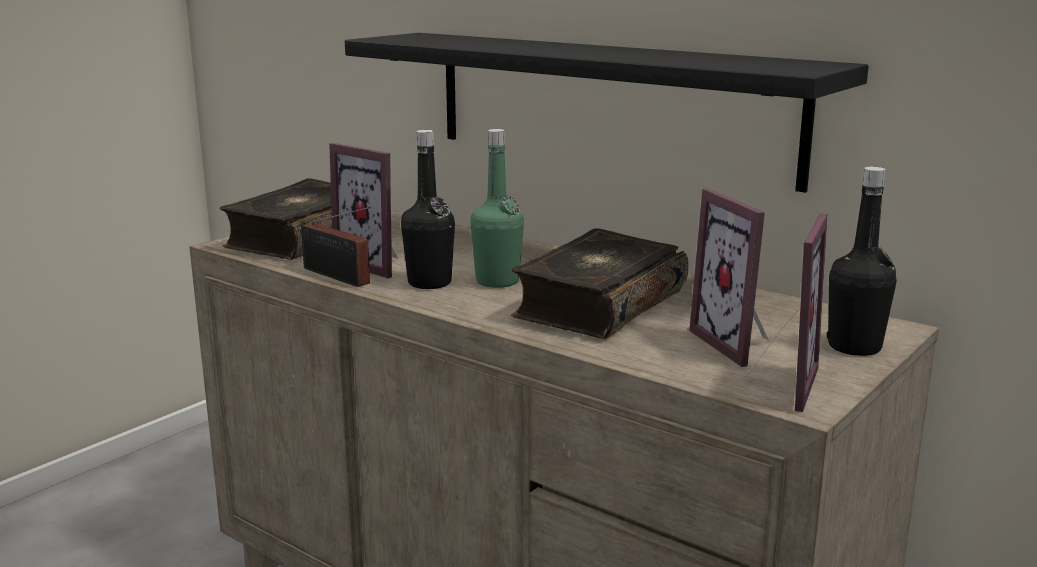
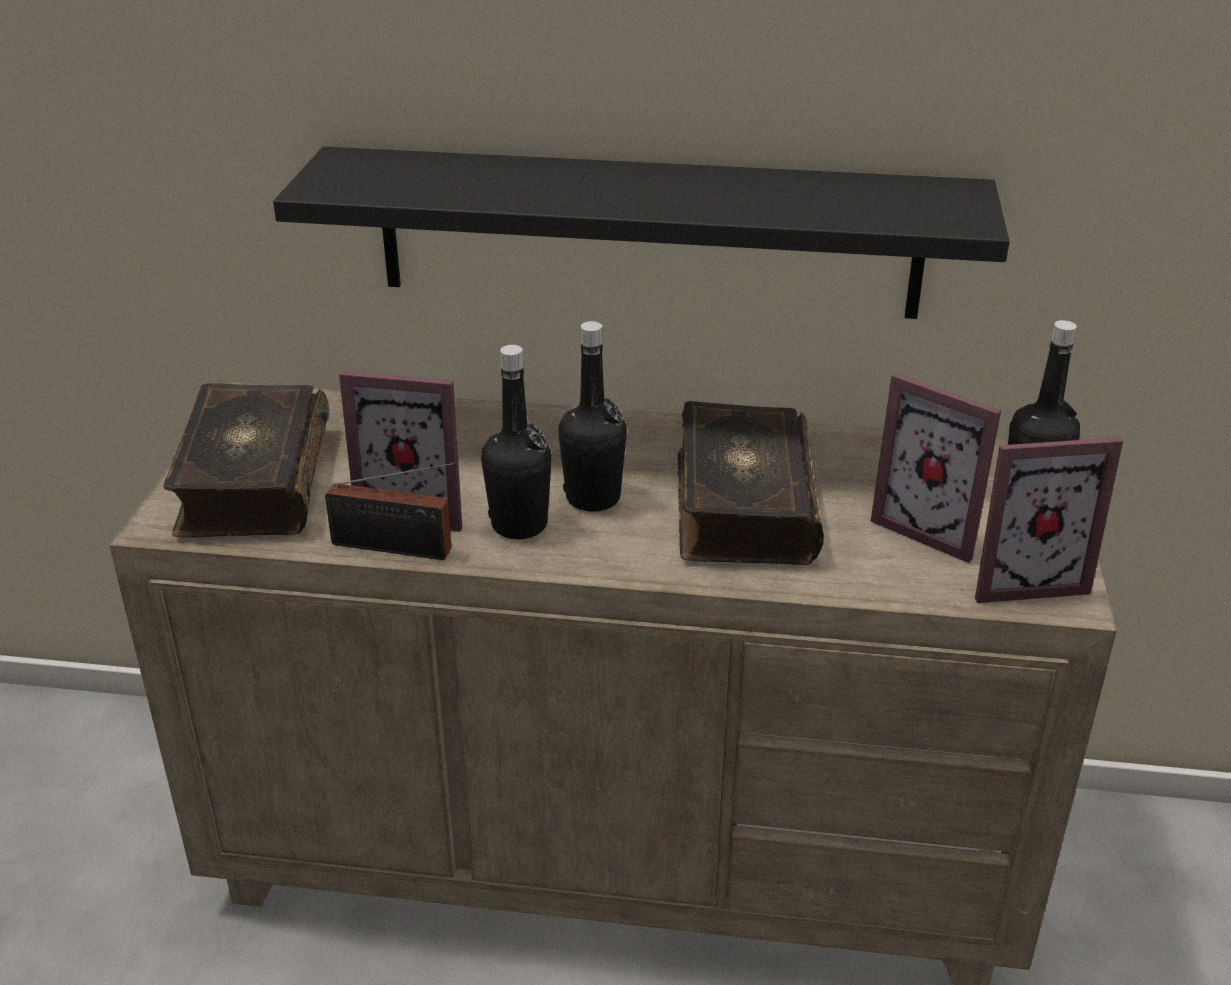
camera: 30 degrees left, 15 degrees up
green bottle [470,129,524,288] -> black bottle [558,321,627,512]
picture frame [745,214,828,412] -> picture frame turned 90 degrees clockwise [975,437,1123,603]

